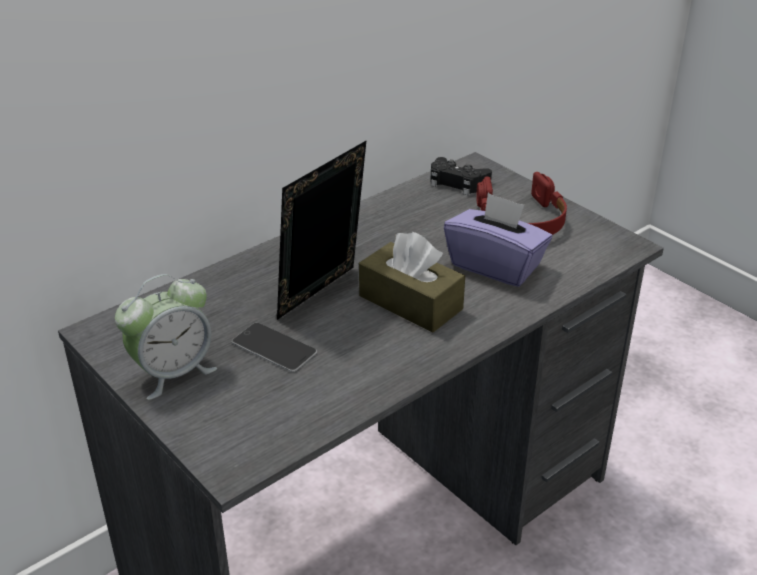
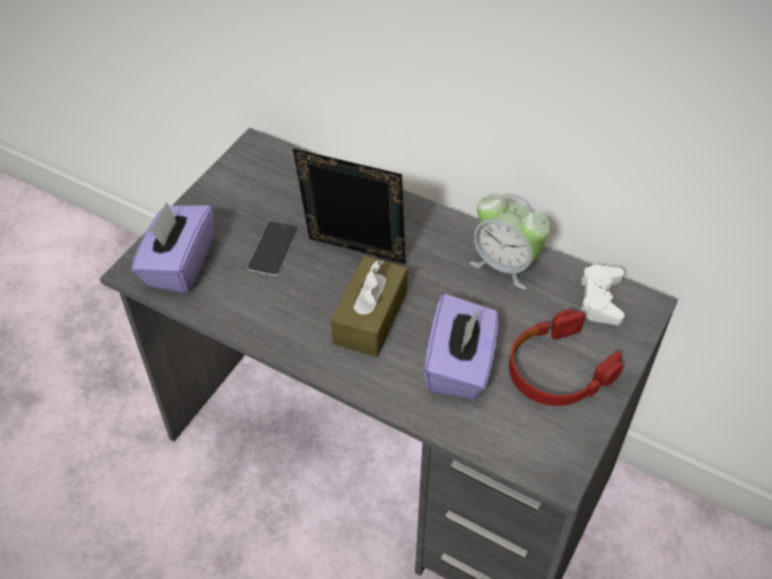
camera: 70 degrees right, 15 degrees up
alarm clock [115,274,217,400] -> alarm clock moved to [470,193,551,289]
black game controller [430,157,492,195] -> white game controller [579,264,625,325]
none -> purple tissue box [131,202,213,294]

